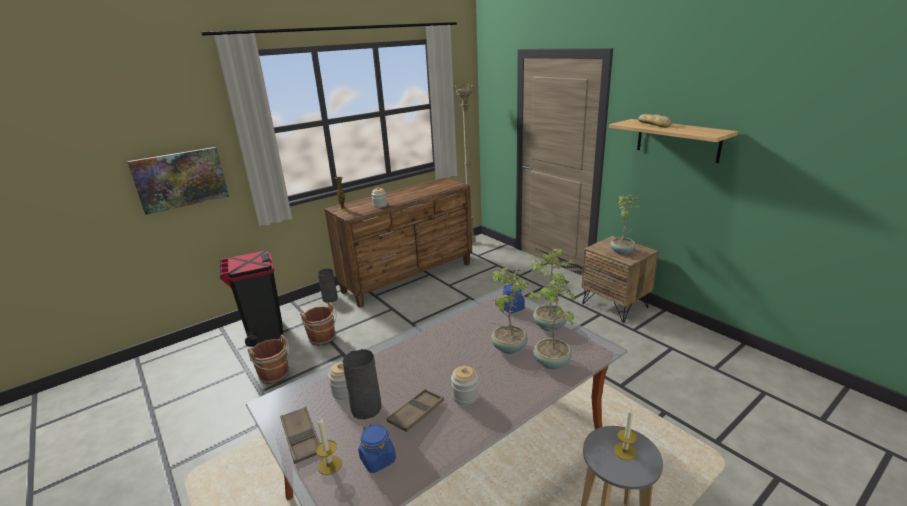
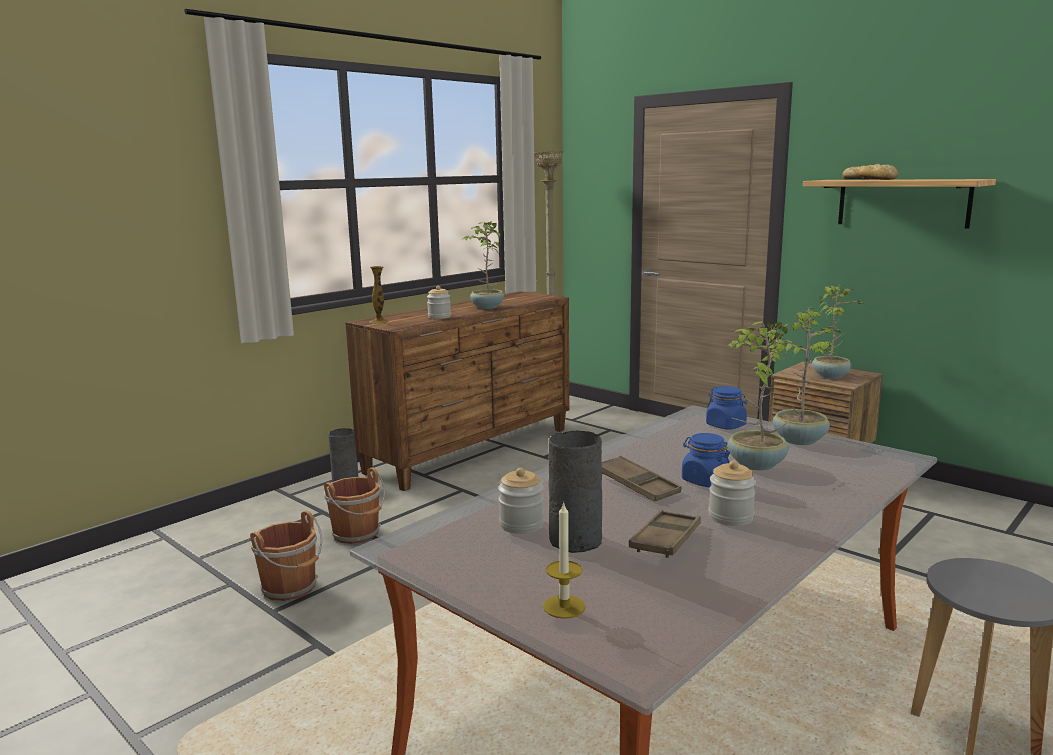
camera: 10 degrees left, 10 degrees down
picture [127,147,229,215] -> none
black trash can [220,250,284,347] -> none
brown tray [280,407,320,464] -> brown tray moved to [602,456,682,502]
blue jar [358,424,396,473] -> blue jar moved to [682,433,730,487]
potted plant [526,278,574,369] -> potted plant moved to [462,221,504,309]
candle [614,408,637,460] -> none

